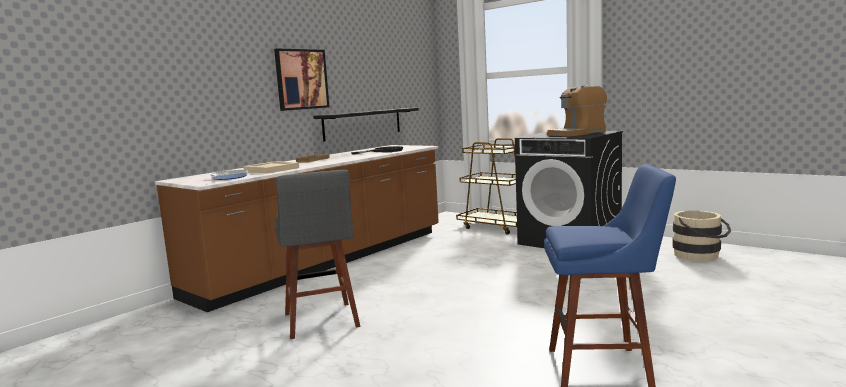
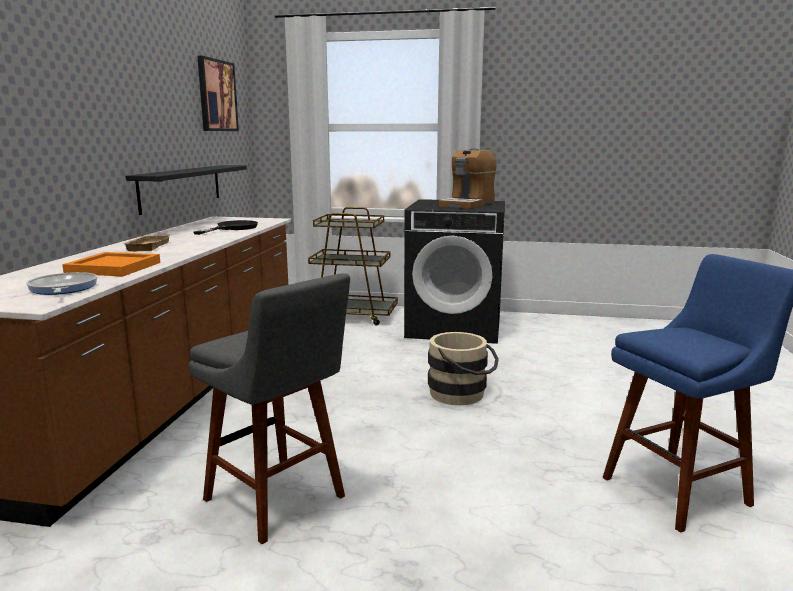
camera: 30 degrees left, 5 degrees up
beige tray [243,161,299,174] -> orange tray [62,252,160,277]
picture [274,48,329,111] -> picture moved to [197,56,239,131]
beige bucket [672,210,731,261] -> beige bucket moved to [428,332,499,405]

